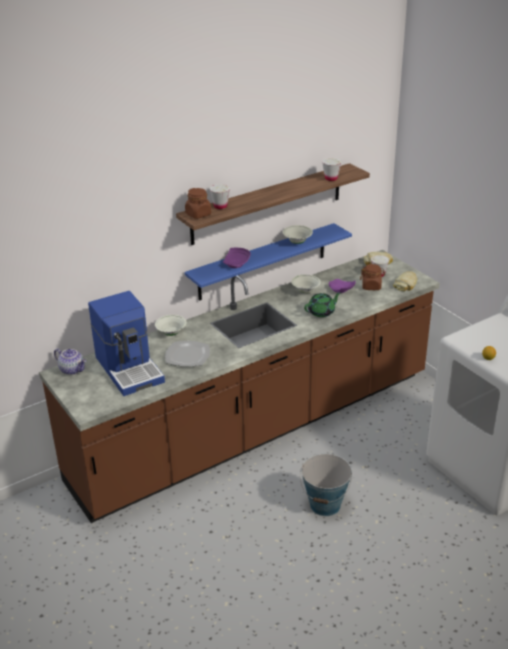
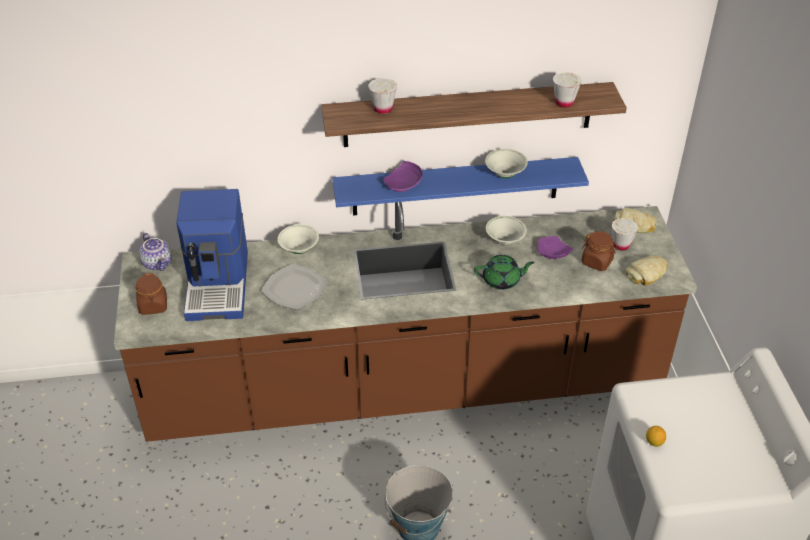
camera: 25 degrees right, 10 degrees up
brown jar [185,188,211,219] -> brown jar moved to [135,273,167,315]

